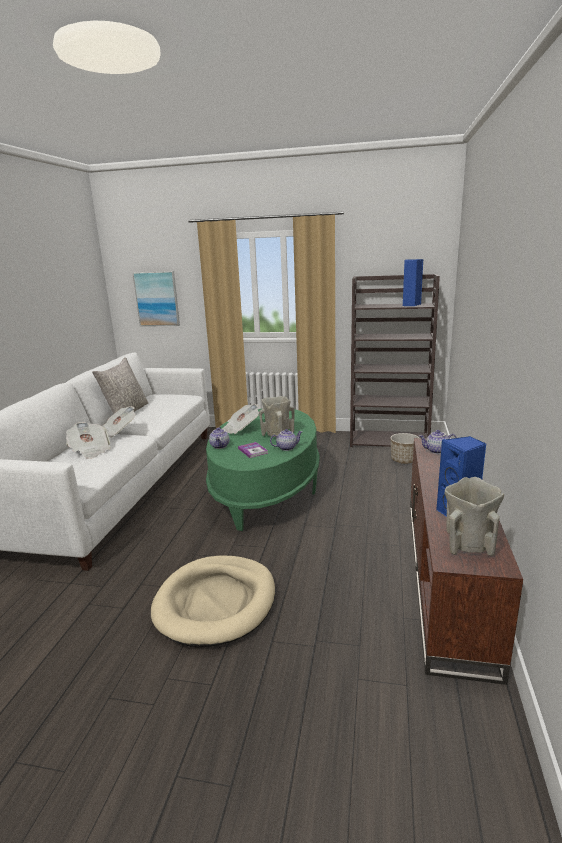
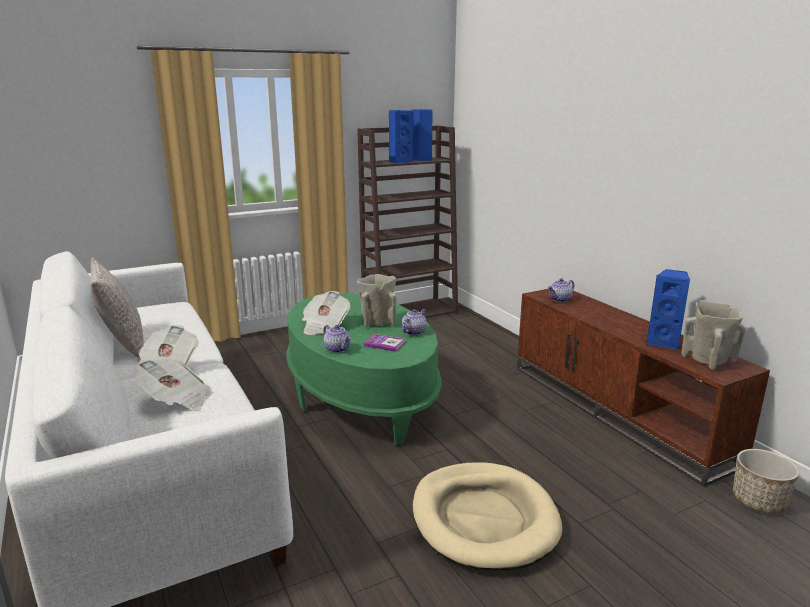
camera: 40 degrees left, 0 degrees up
picture [133,271,180,326] -> none
planter [390,433,419,464] -> planter moved to [733,449,799,513]
none -> blue speaker [389,110,414,163]

